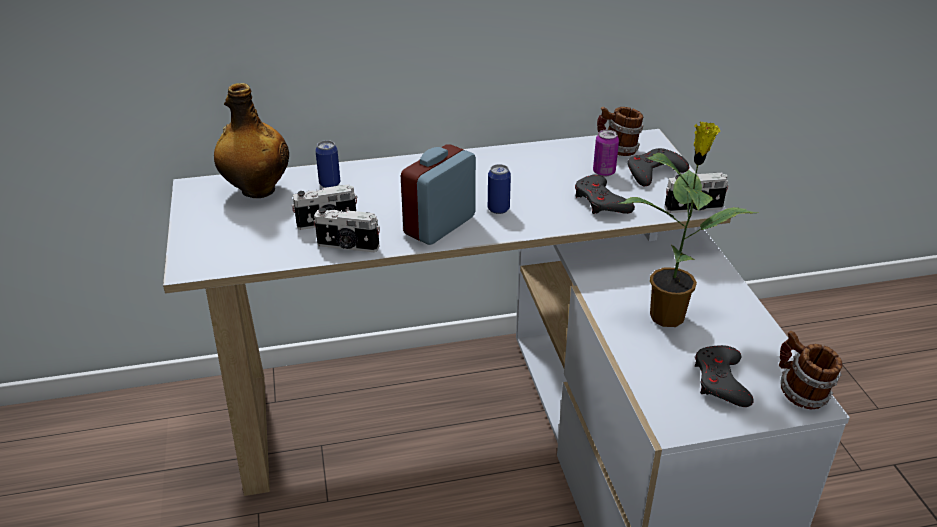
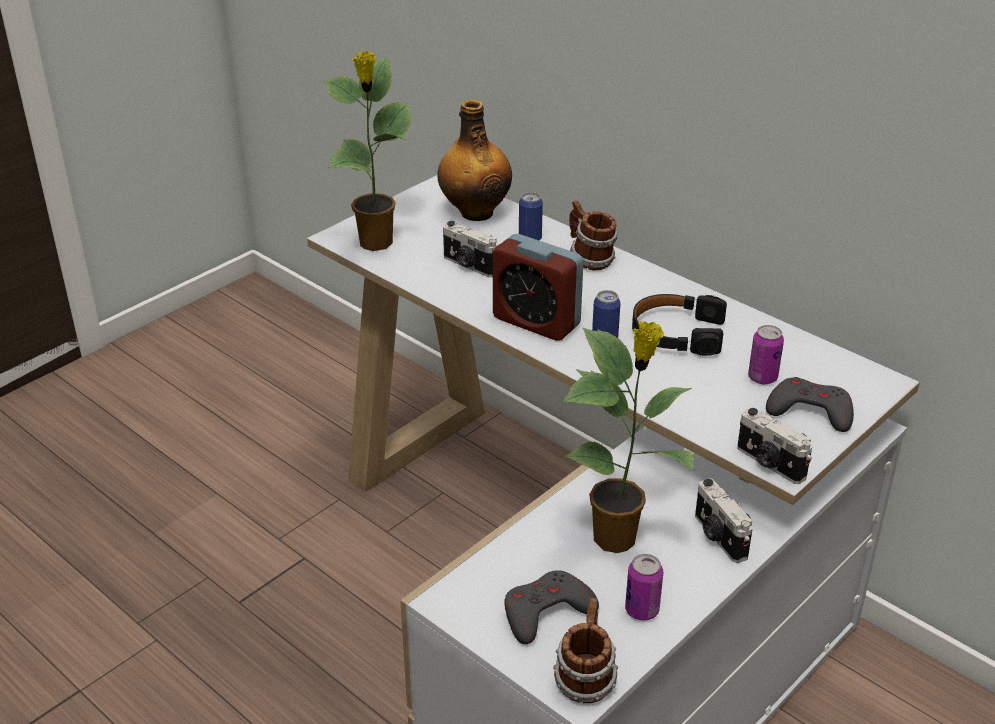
camera: 55 degrees right, 0 degrees up
camera [313,208,380,252] -> camera moved to [695,479,753,563]
alarm clock [401,144,476,245] -> alarm clock turned 150 degrees counterclockwise [493,234,584,341]
grey game controller [575,175,635,214] -> none
mug [597,107,644,156] -> mug moved to [569,200,618,270]
none -> potted plant [325,51,412,251]
none -> can [625,554,663,621]
none -> black headphones [632,294,727,356]

